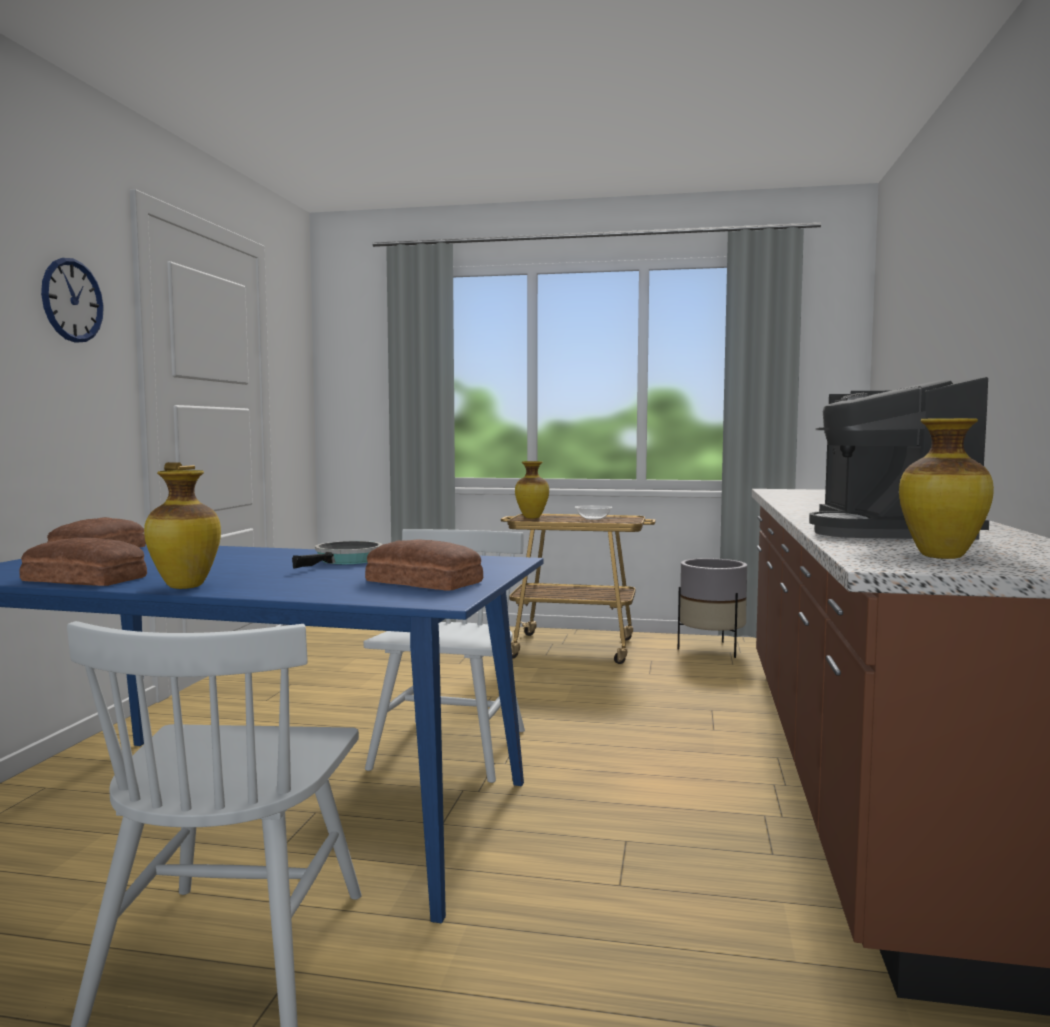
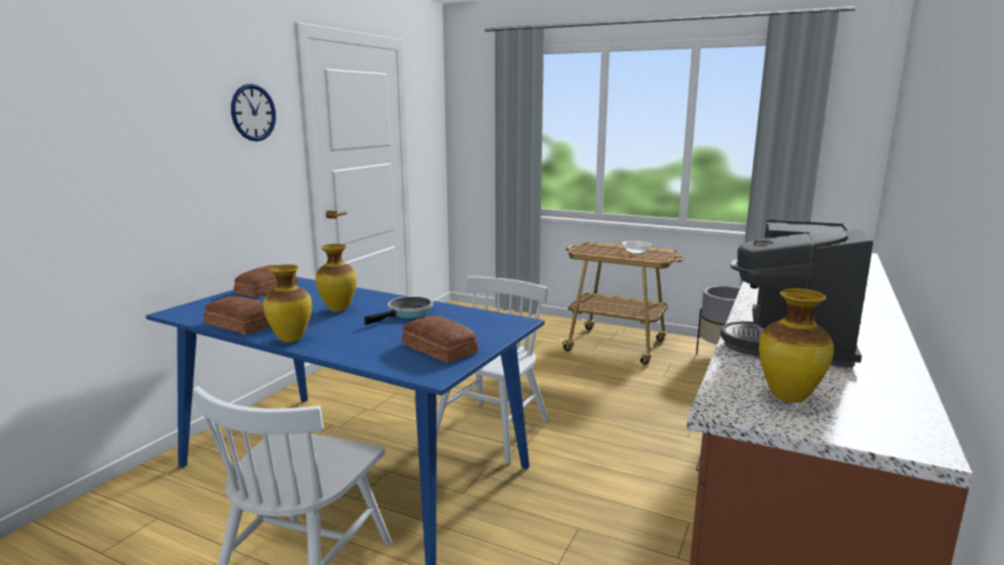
camera: 15 degrees right, 10 degrees up
vase [515,461,549,518] -> vase moved to [315,244,357,312]

